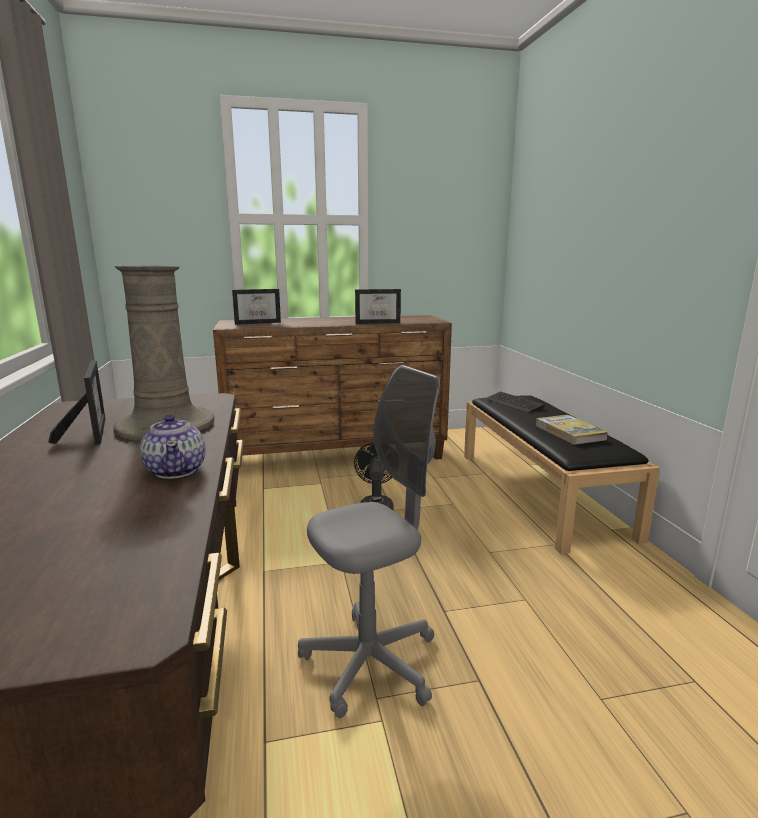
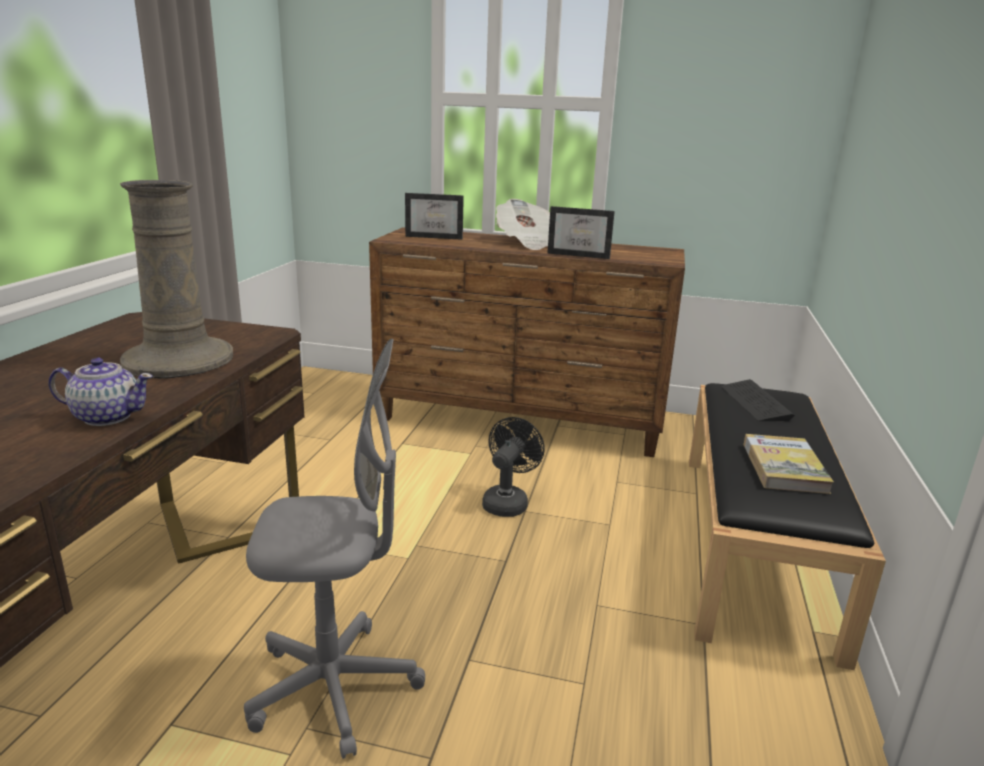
camera: 25 degrees right, 5 degrees up
picture frame [48,360,106,445] -> none
teapot [140,415,206,479] -> teapot turned 90 degrees counterclockwise [49,358,153,426]
none -> newspaper [496,199,550,250]

